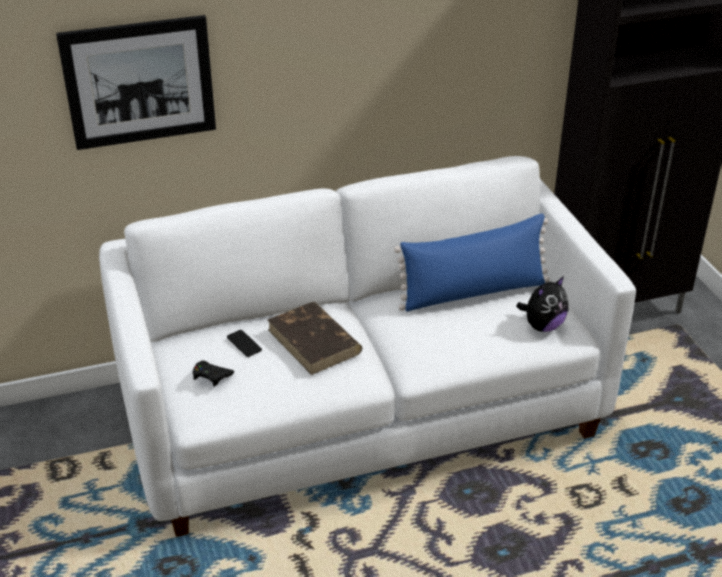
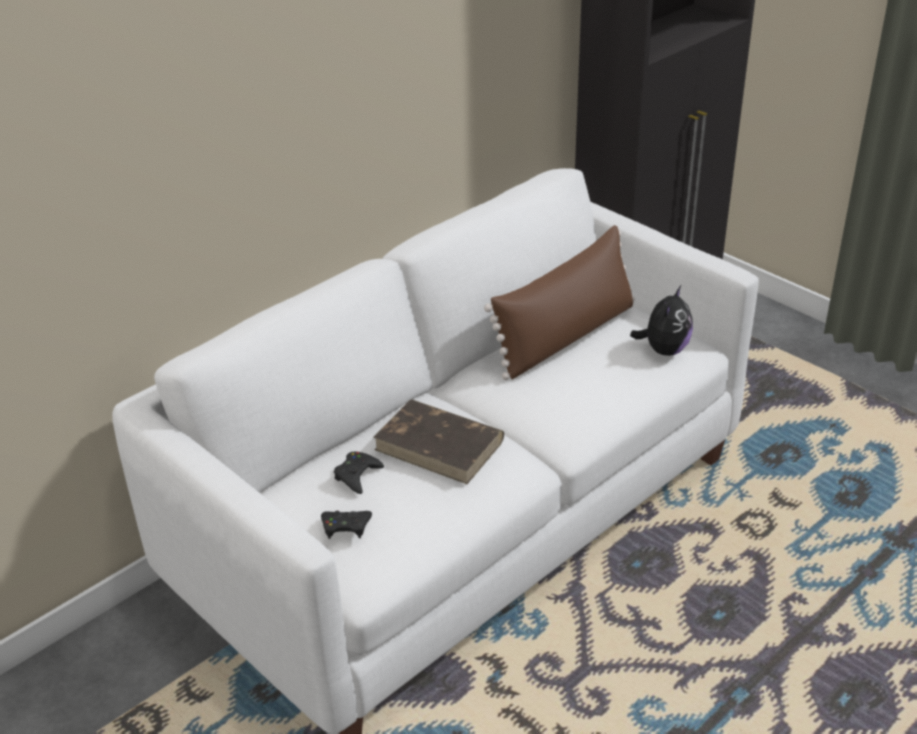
camera: 25 degrees left, 0 degrees up
picture [56,15,216,150] -> none
phone [227,330,262,357] -> black game controller [334,452,384,494]
blue pillow [394,213,550,312] -> brown pillow [484,225,635,380]

